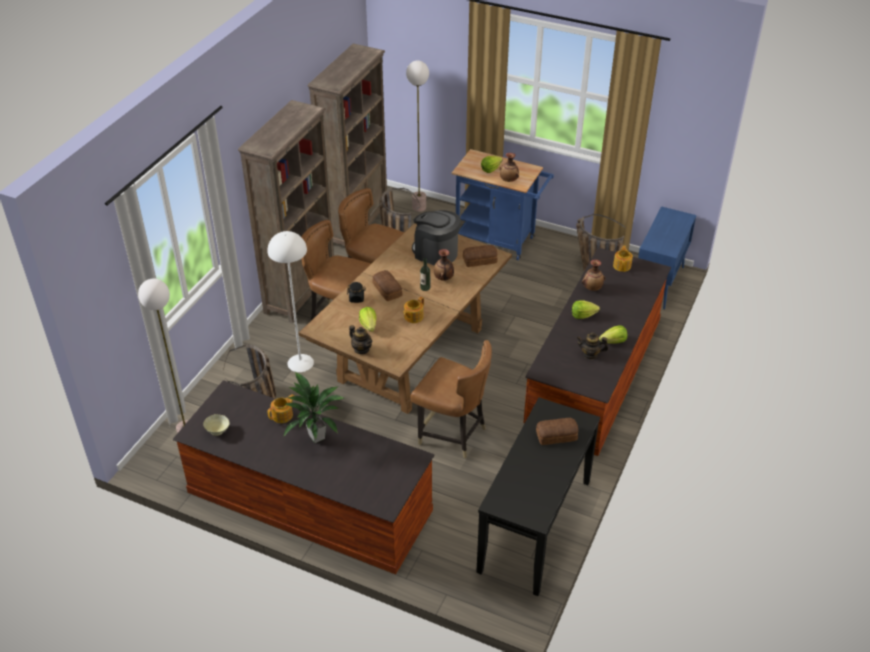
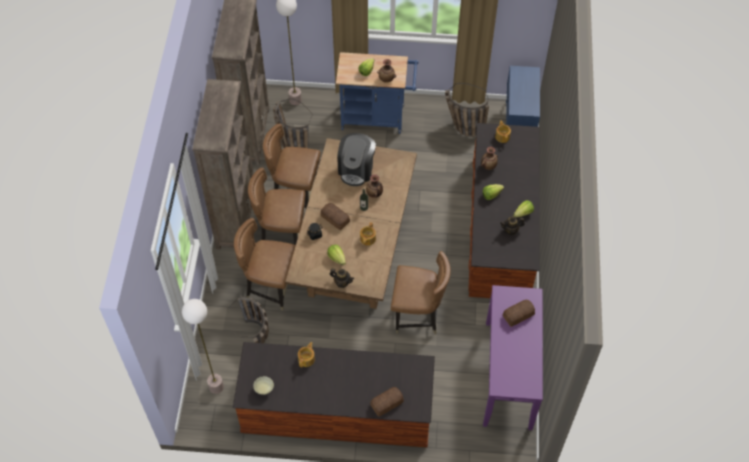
camera: 20 degrees left, 15 degrees up
white floor lamp [267,231,314,372] -> brown chair [234,218,296,310]
potted plant [283,372,344,443] -> none
coffee machine [412,210,461,265] -> coffee machine turned 90 degrees counterclockwise [337,133,376,186]
bread [463,245,498,267] -> bread moved to [370,387,404,417]
black console table [476,397,600,596] -> purple console table [483,285,543,430]

